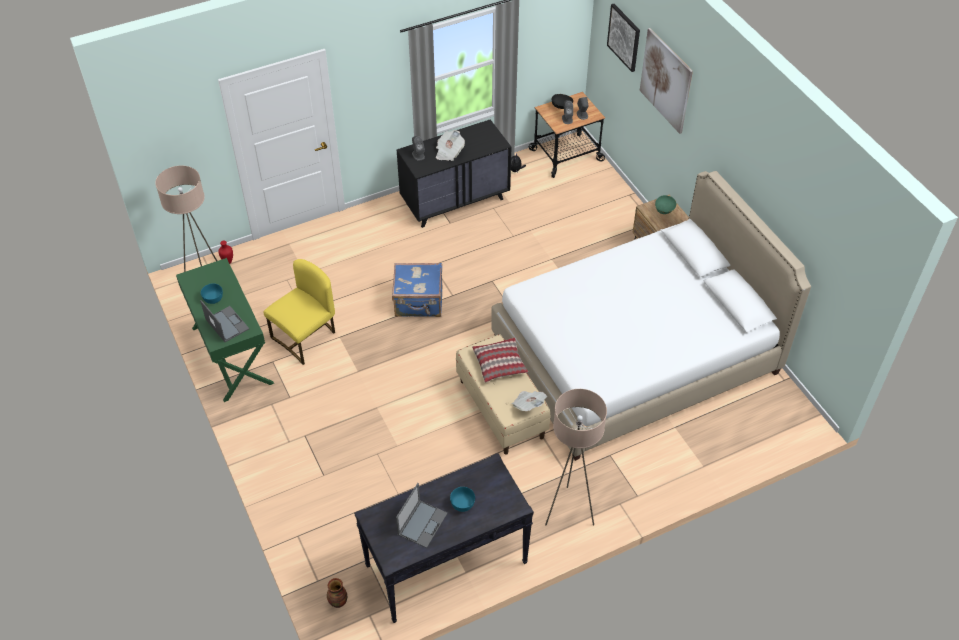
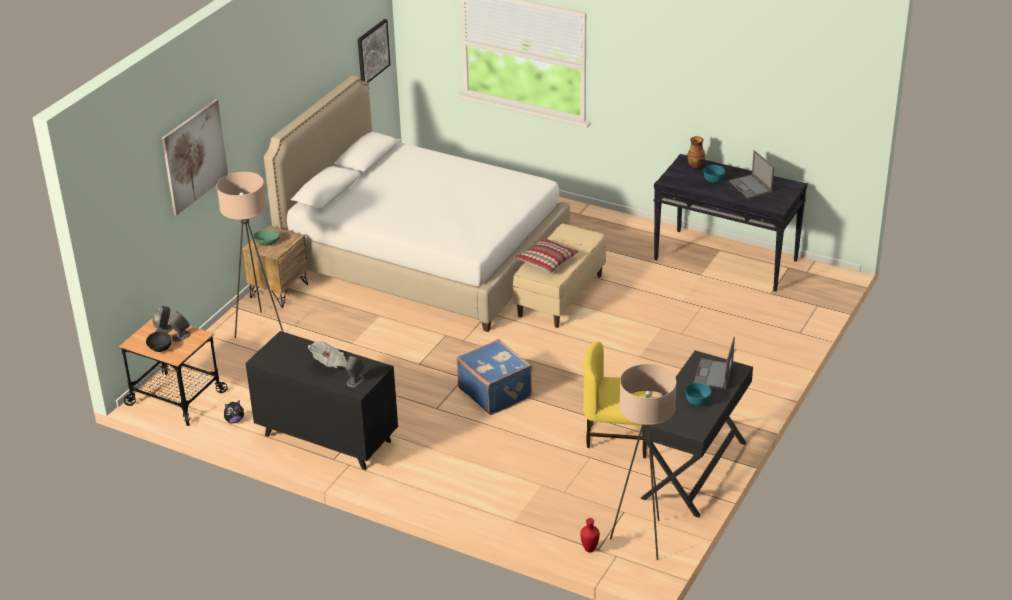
camera: 125 degrees left, 15 degrees down
green desk [176,258,274,402] -> black desk [640,350,753,518]
vase [327,578,347,608] -> vase moved to [687,136,705,169]
laptop [396,483,447,548] -> laptop turned 105 degrees counterclockwise [729,150,774,199]
newspaper [512,391,547,411] -> none
beige floor lamp [545,389,607,526] -> beige floor lamp moved to [217,172,284,338]
picture [607,4,640,72] -> picture moved to [358,19,390,83]

